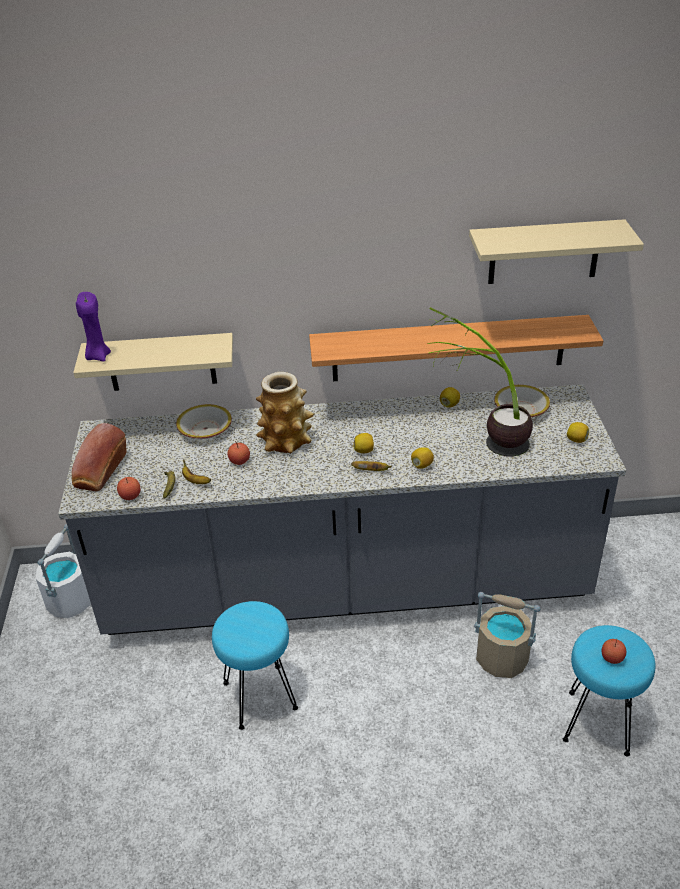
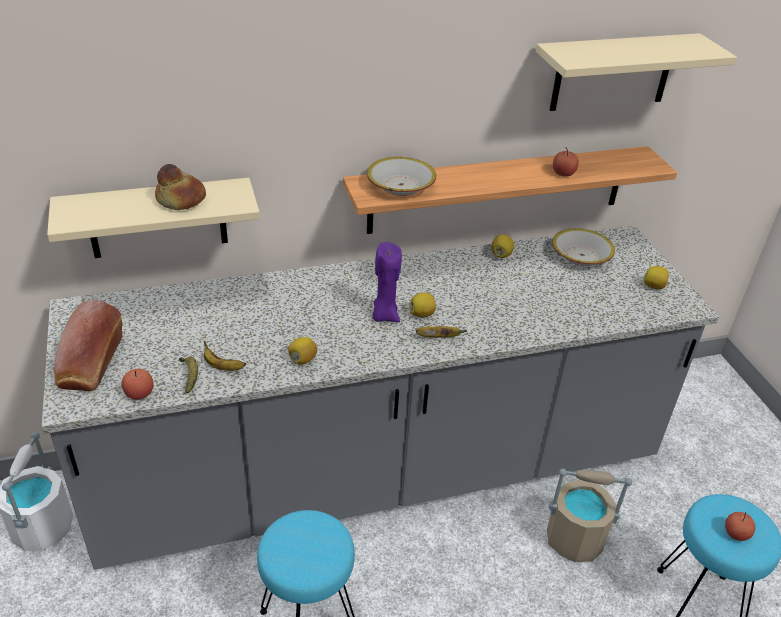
camera: 15 degrees left, 0 degrees up
purple candle [76,292,111,361] -> purple candle moved to [372,242,402,322]
bowl [176,404,232,439] -> bowl moved to [367,157,436,196]
apple [227,441,250,465] -> apple moved to [553,148,579,177]
vase [256,372,314,453] -> none
lemon [411,447,434,469] -> lemon moved to [288,337,317,365]
potted plant [427,307,533,456] -> none
none -> bread [155,164,206,210]

